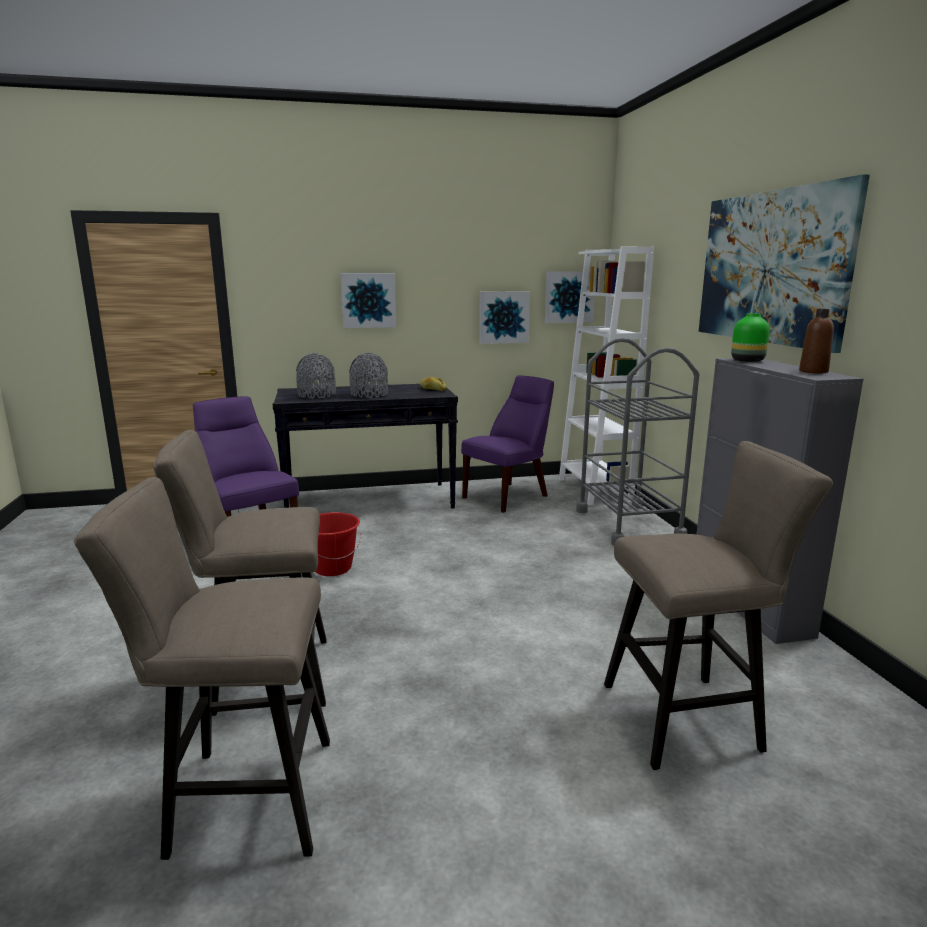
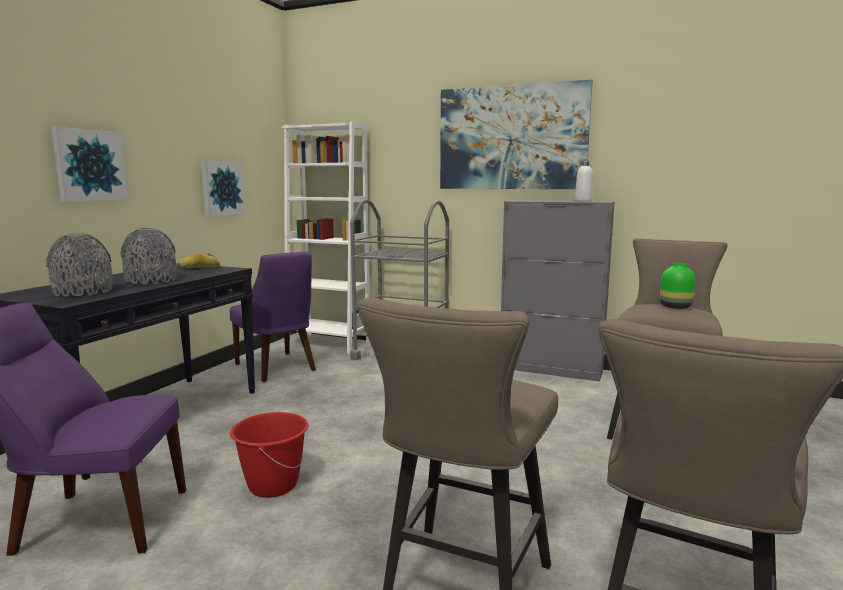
camera: 55 degrees left, 5 degrees down
purple chair [461,376,554,512] -> purple chair turned 150 degrees clockwise [230,252,316,382]
picture [545,271,594,323] -> none
green vase [731,313,770,362] -> green vase moved to [660,263,696,309]
brown bottle [799,309,834,374] -> white bottle [575,161,593,202]

